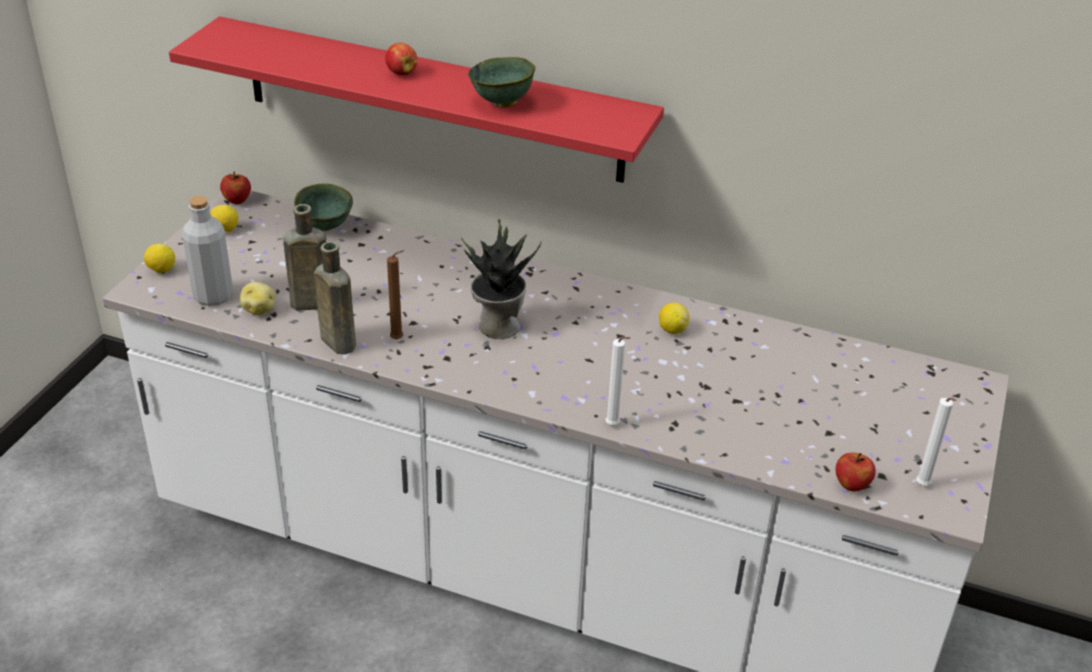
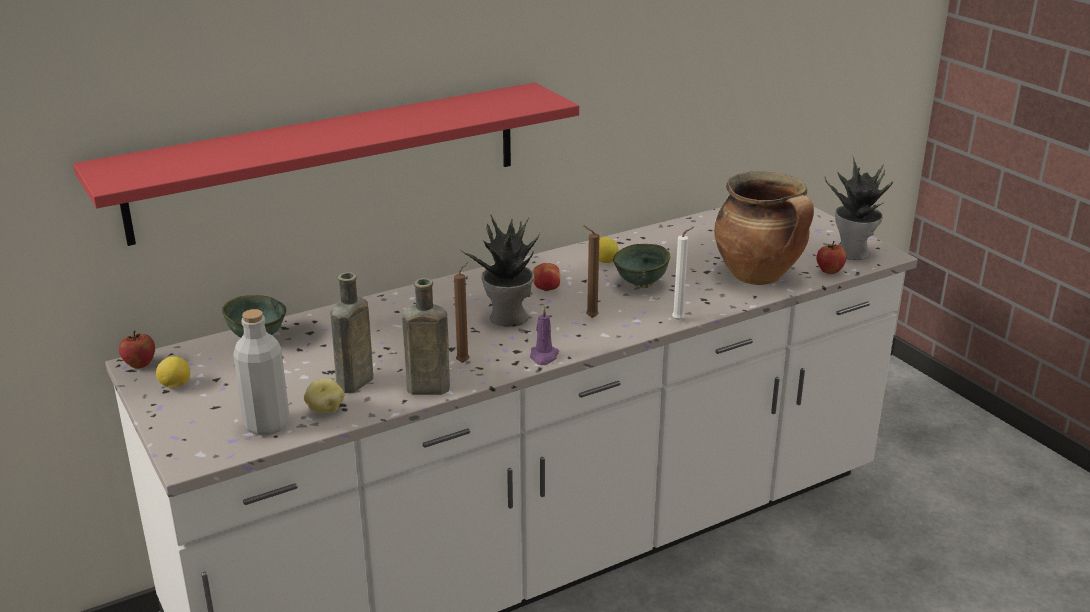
camera: 50 degrees left, 10 degrees down
lemon [144,244,175,273] -> none
apple [385,43,417,75] -> apple moved to [533,263,560,291]
green bowl [468,57,535,108] -> green bowl moved to [613,244,670,288]
white candle [916,398,957,485] -> potted plant [825,155,893,260]
none -> purple candle [530,307,559,365]
none -> brown candle [584,226,599,318]
none -> cooking pot [714,171,814,285]

